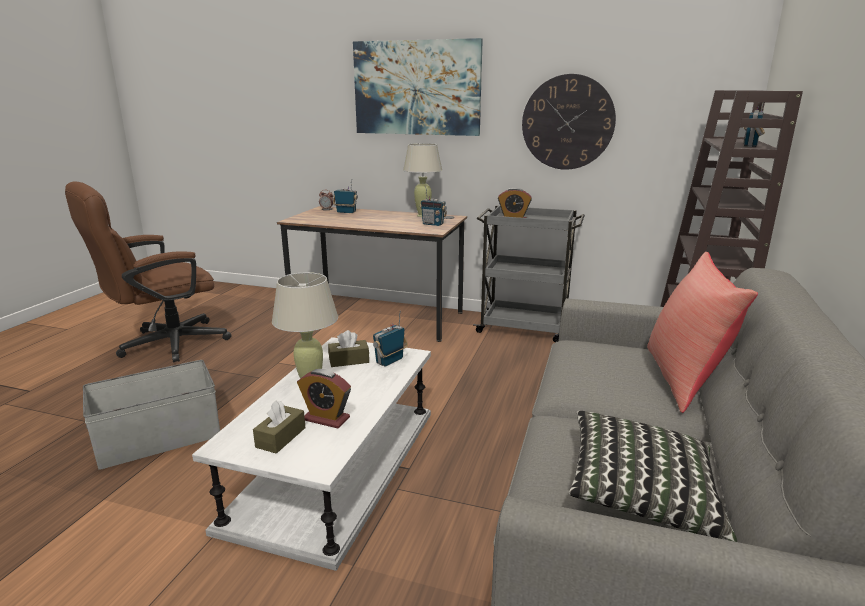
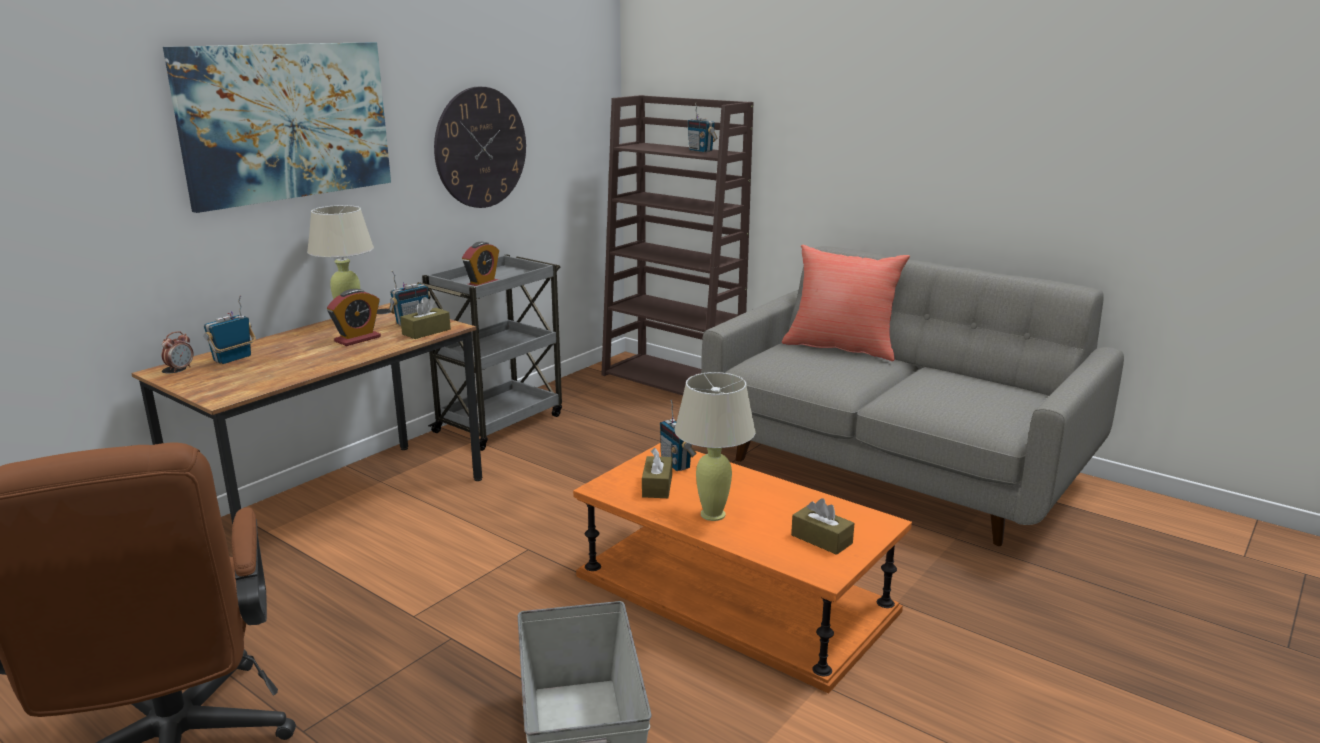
camera: 70 degrees left, 0 degrees up
white coffee table [192,337,431,571] -> orange coffee table [573,443,912,694]
alarm clock [297,369,351,428] -> alarm clock moved to [327,289,381,346]
pillow [569,411,737,542] -> none
none -> brown tissue box [400,297,451,339]

